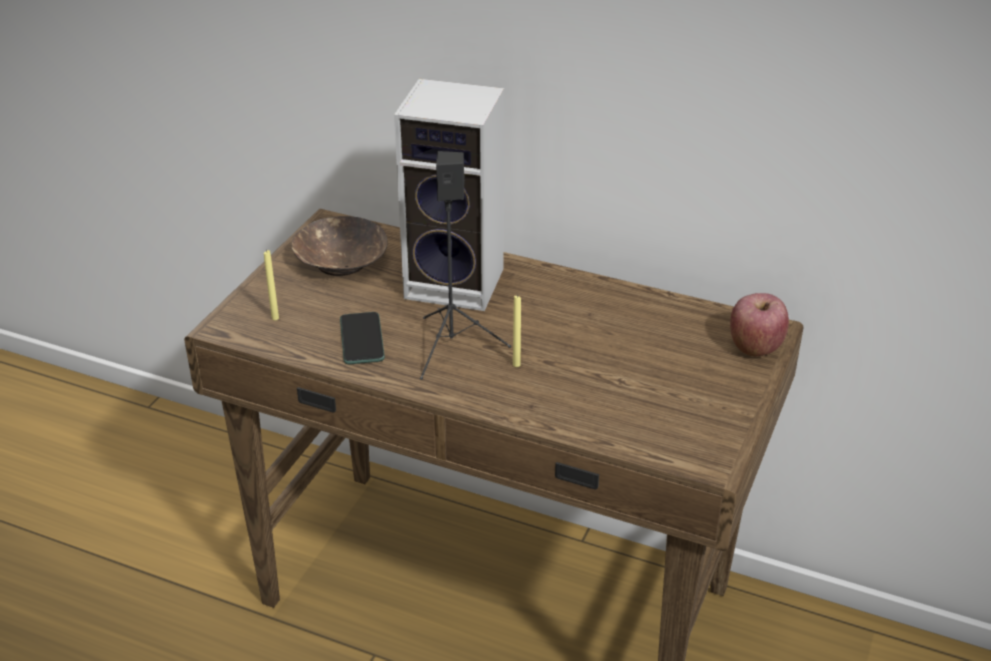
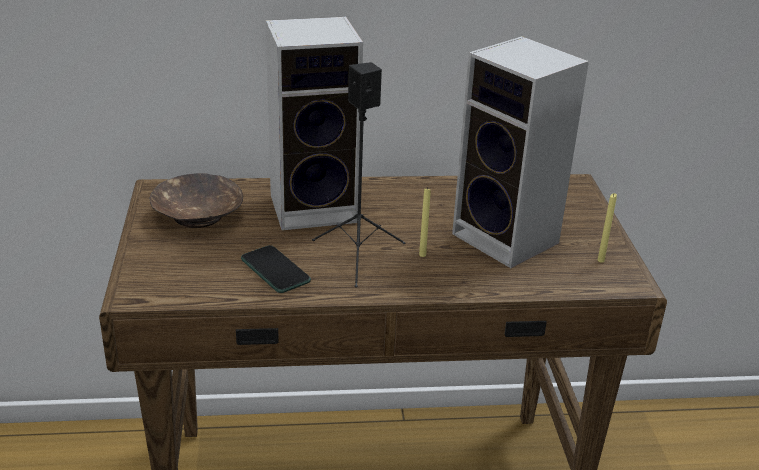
camera: 30 degrees left, 5 degrees down
yellow candle [264,250,279,320] -> yellow candle moved to [598,193,617,262]
apple [730,293,789,357] -> none
none -> speaker [452,36,589,268]

